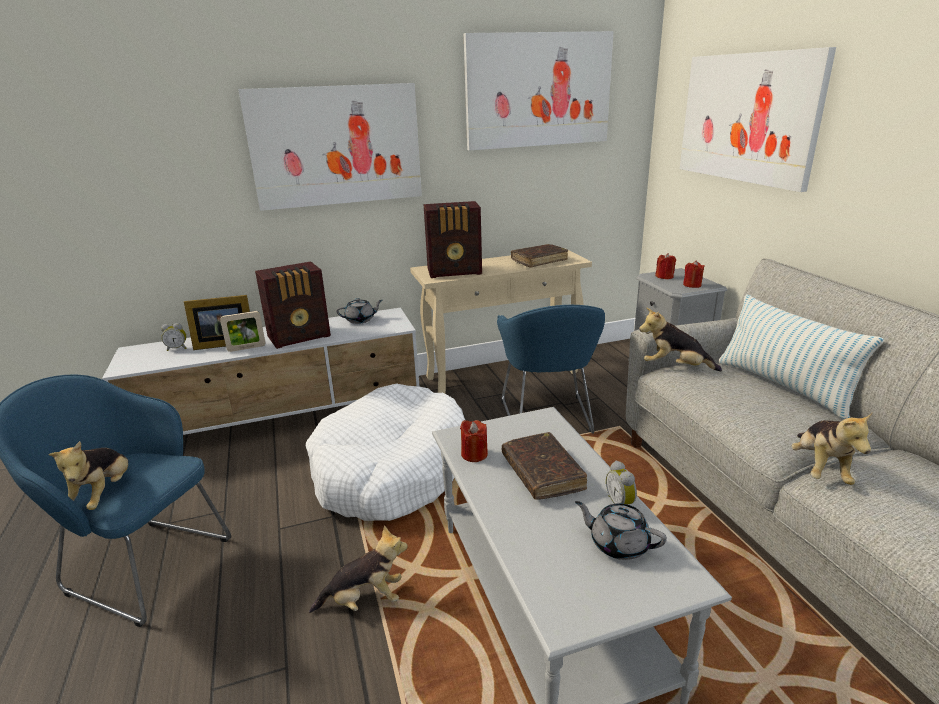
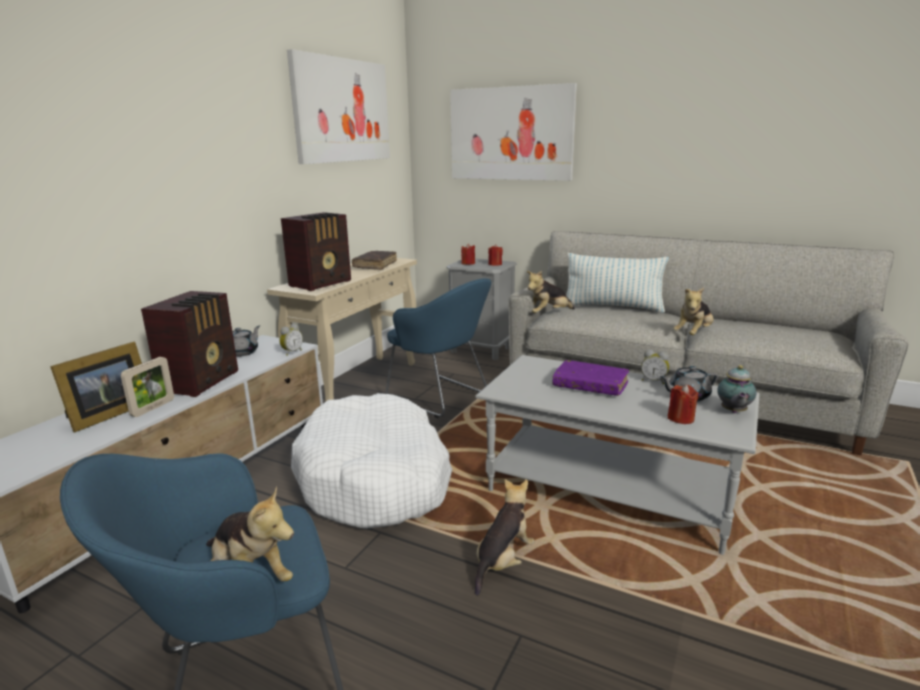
camera: 45 degrees left, 5 degrees down
alarm clock [161,323,187,351] -> alarm clock moved to [279,323,303,356]
picture [238,83,422,211] -> none
red candle [460,420,488,462] -> red candle moved to [667,384,698,424]
brown book [502,432,587,500] -> purple book [553,360,629,396]
plush toy [791,413,872,485] -> plush toy turned 75 degrees clockwise [673,288,714,335]
none -> teapot [717,365,756,413]

